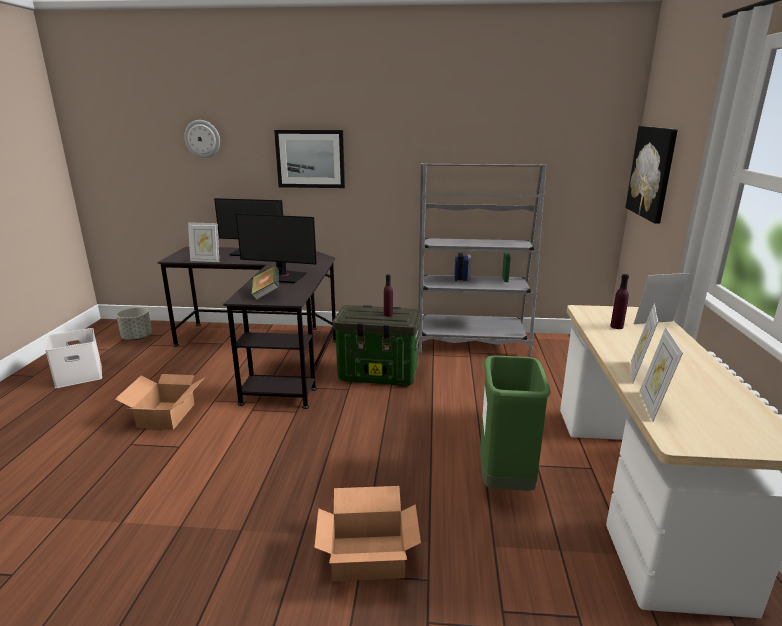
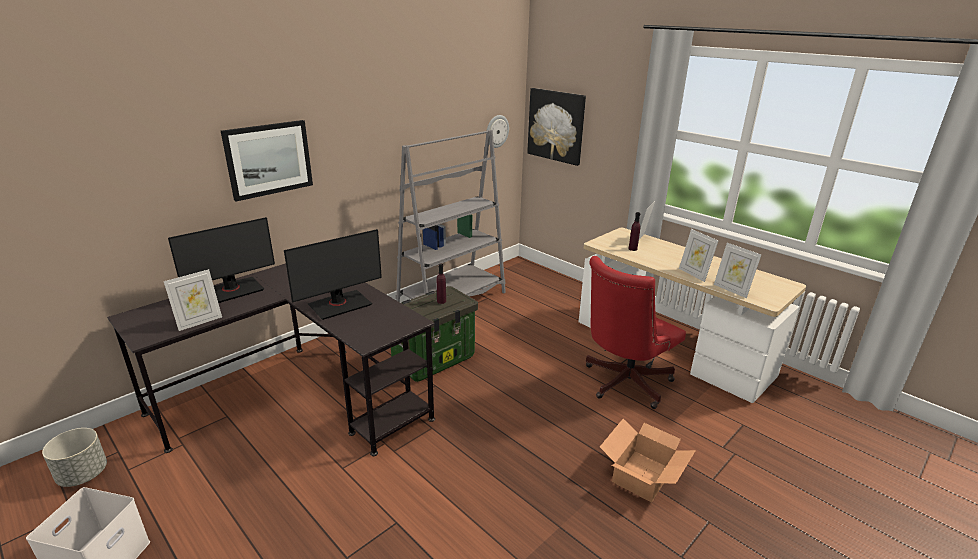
camera: 50 degrees left, 5 degrees up
cardboard box [115,374,204,430] -> none
wall clock [184,120,220,158] -> wall clock moved to [487,115,509,148]
book [251,266,279,300] -> none
green trash can [480,355,551,491] -> red office chair [586,256,686,409]

